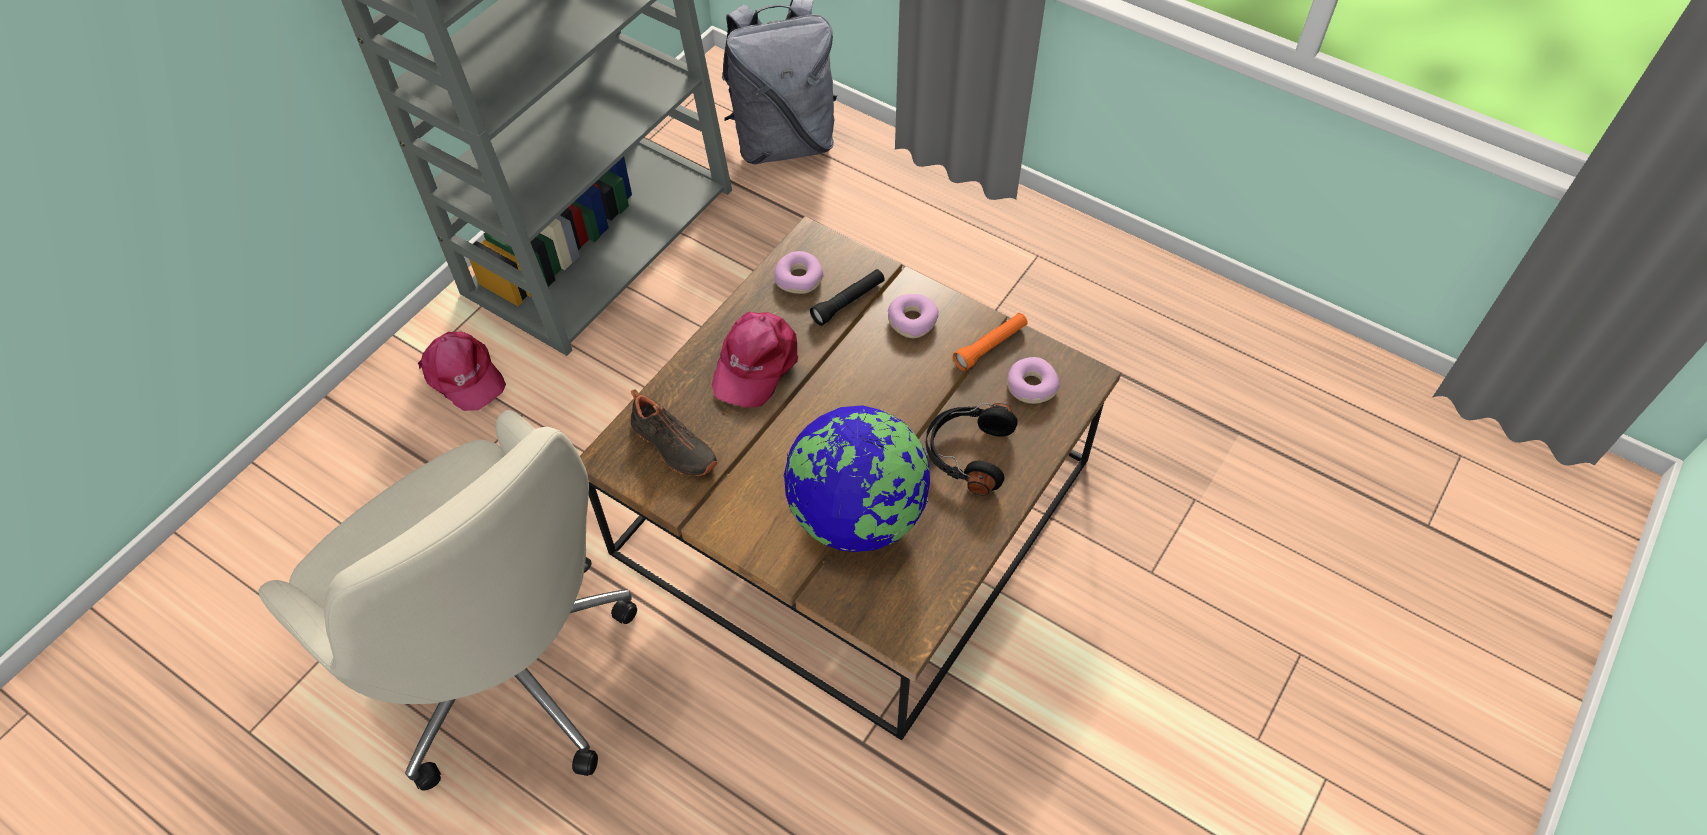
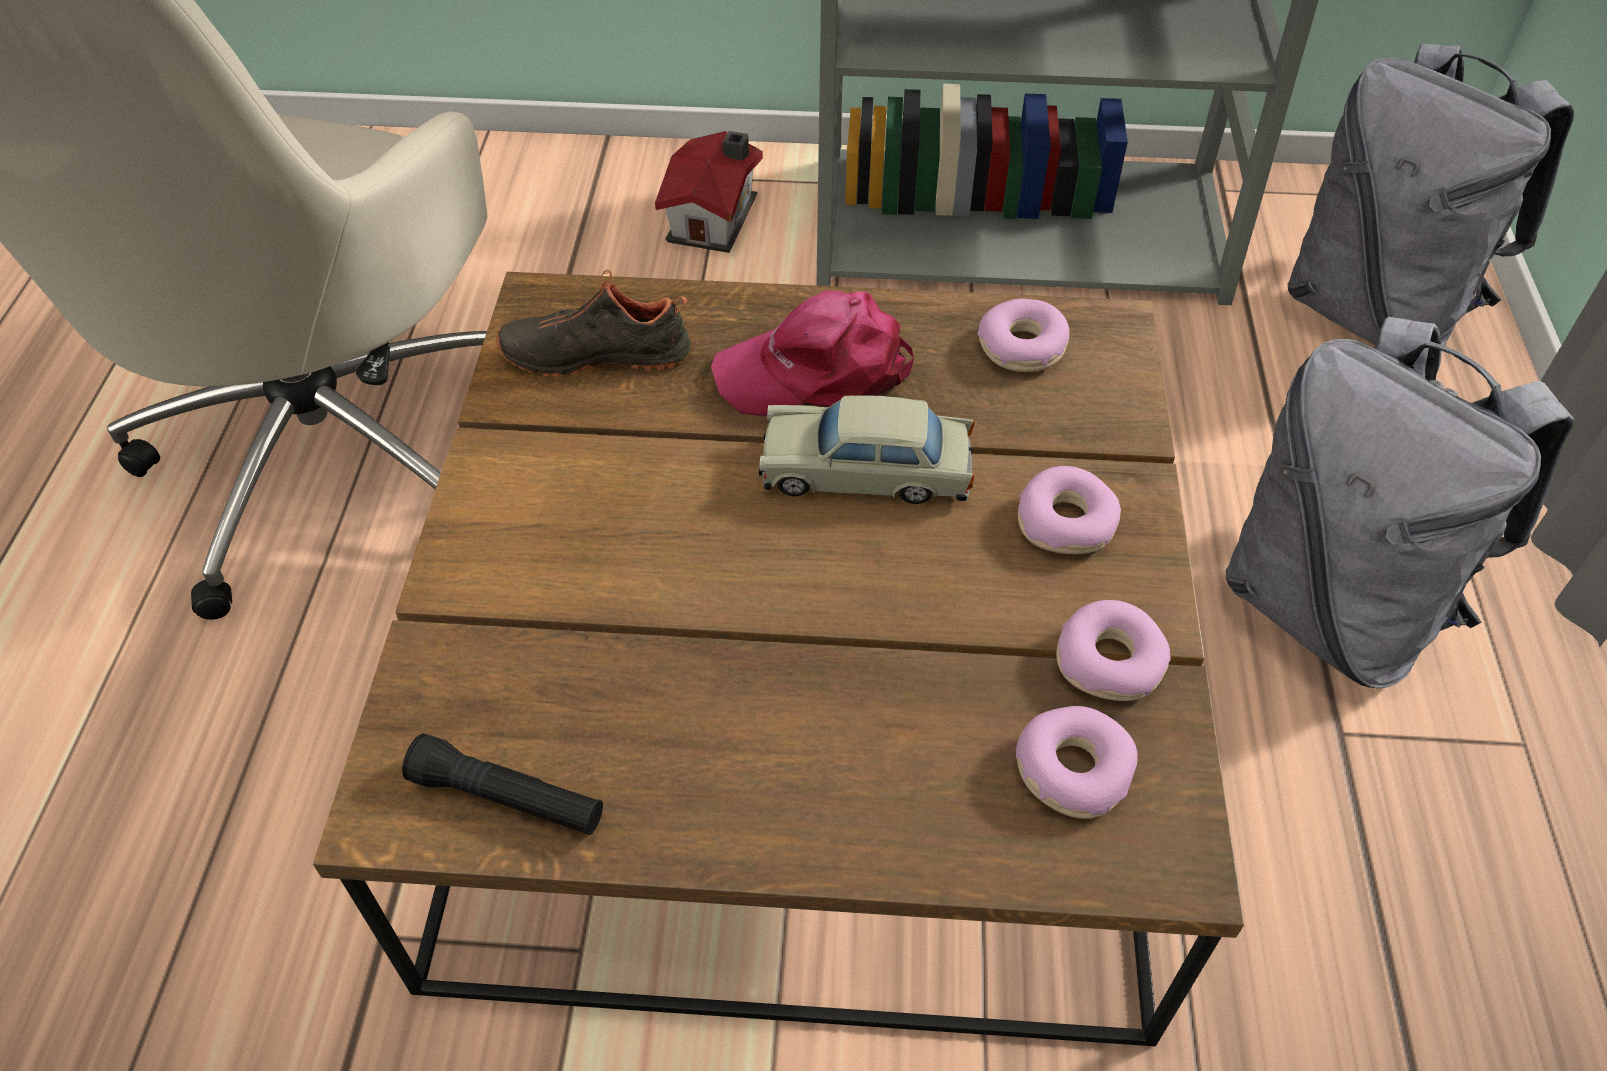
camera: 60 degrees right, 5 degrees down
pink cap [417,332,506,411] -> toy house [655,131,763,253]
black shoe [631,389,718,476] -> black shoe turned 75 degrees clockwise [496,269,691,377]
globe [783,406,930,552] -> none
black flashlight [810,269,885,326] -> black flashlight moved to [402,733,603,835]
black headphones [926,403,1018,496] -> none
orange flashlight [953,313,1028,371] -> donut [1056,600,1171,701]
none -> beige toy car [759,395,975,504]
none -> grey backpack [1226,317,1574,689]

